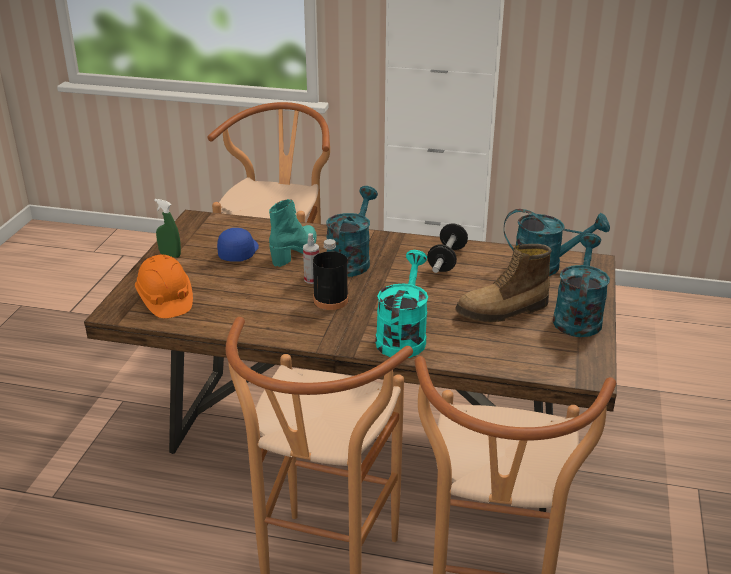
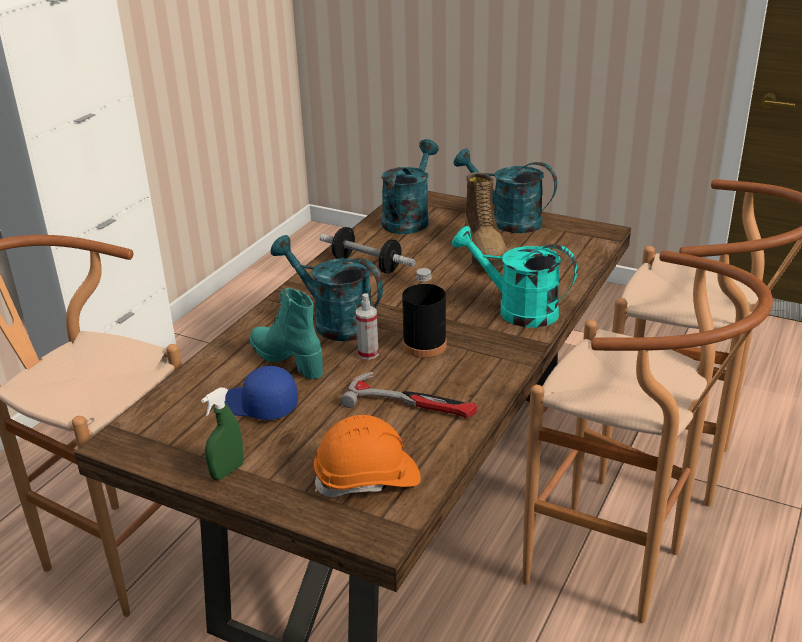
camera: 75 degrees left, 0 degrees up
none -> hammer [341,372,477,418]

